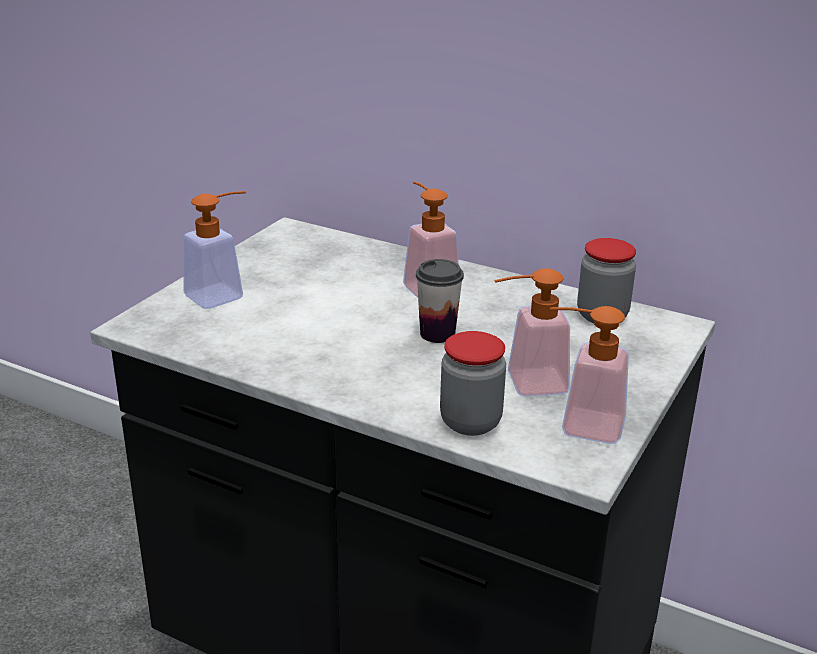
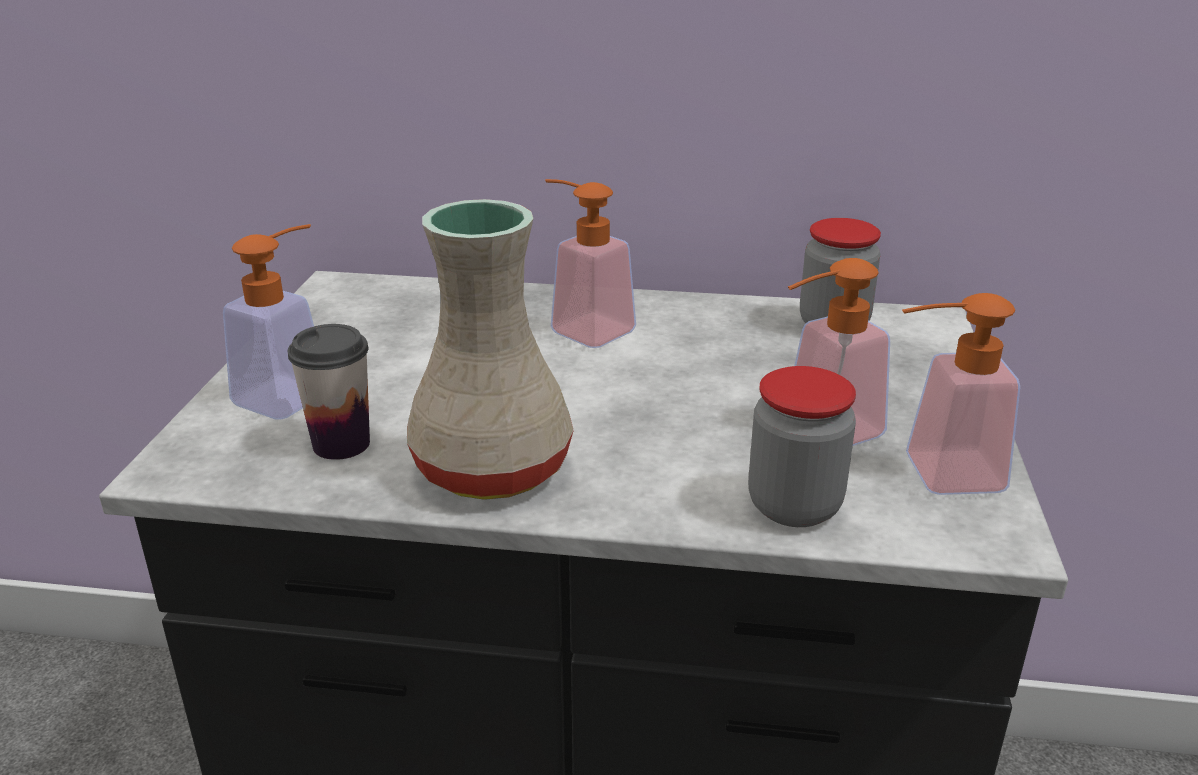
camera: 20 degrees left, 0 degrees up
cup [416,259,464,343] -> cup moved to [288,324,370,460]
none -> beige vase [407,199,574,500]

